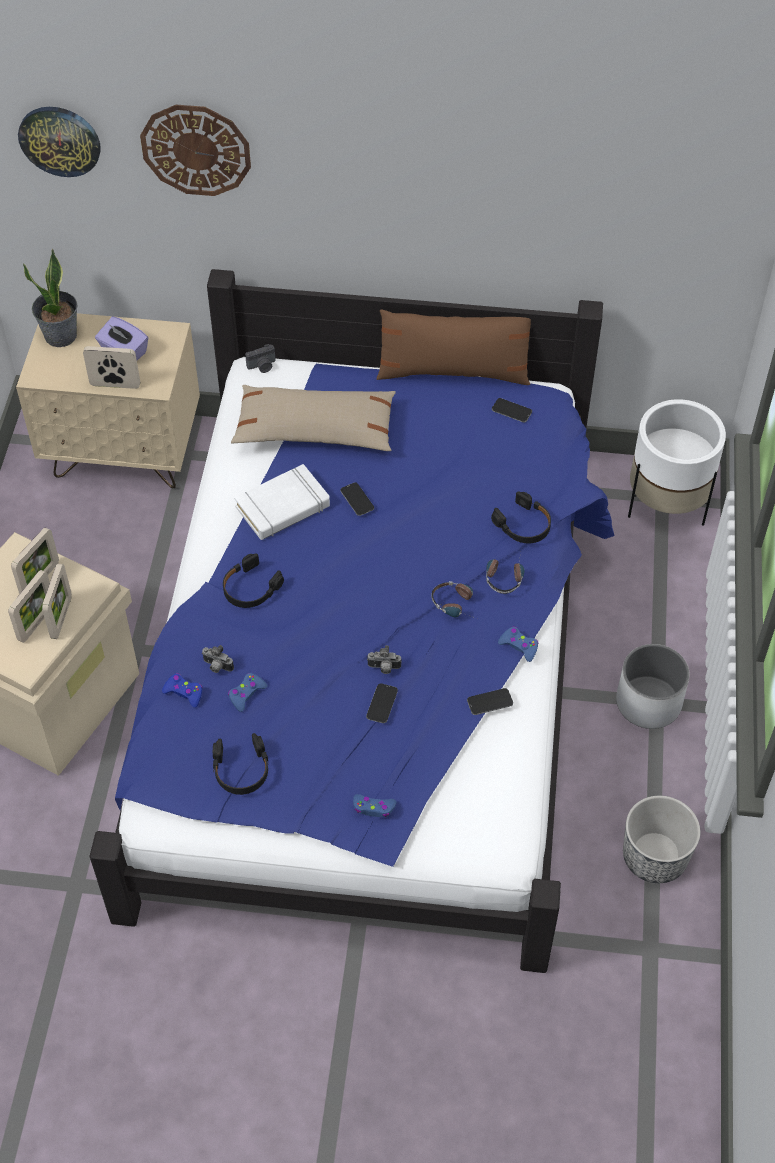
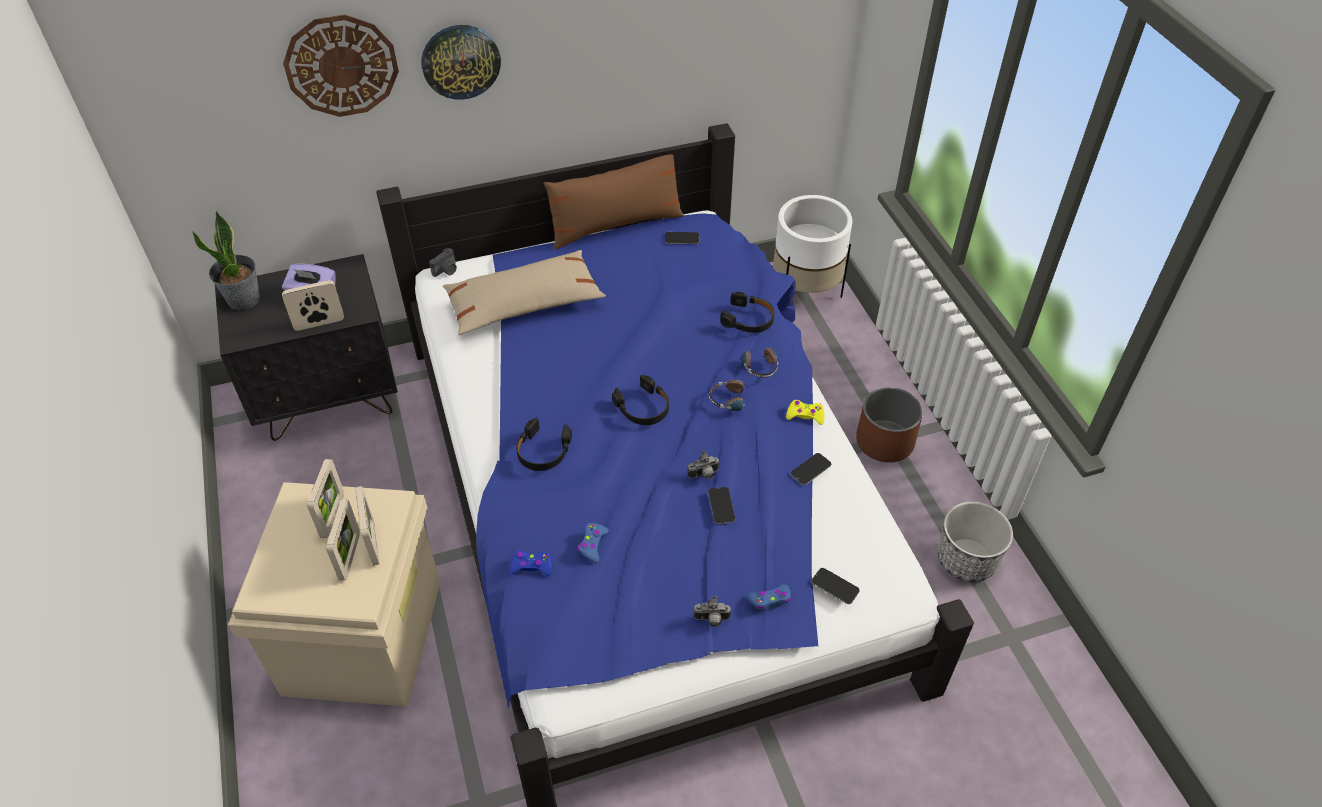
camera: 25 degrees left, 5 degrees down
beige nightstand [16,313,200,488] -> black nightstand [215,254,398,441]
wall clock [18,107,101,177] -> wall clock moved to [421,25,501,100]
camera [202,645,234,673] -> camera moved to [694,596,731,627]
black headphones [213,733,268,795] -> black headphones moved to [612,375,669,425]
white book [234,464,330,540] -> none
phone [340,482,374,516] -> phone moved to [811,568,860,604]
blue game controller [498,627,539,662] -> yellow game controller [786,400,824,425]
white planter [616,644,690,729] -> brown planter [856,387,923,462]

